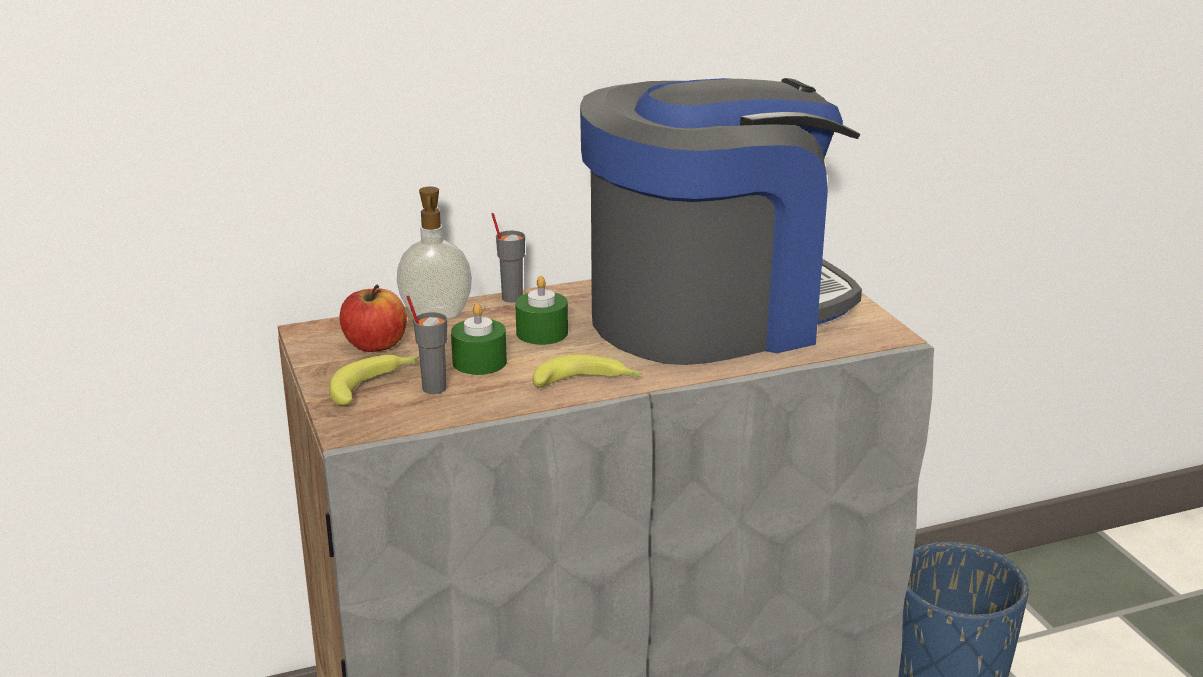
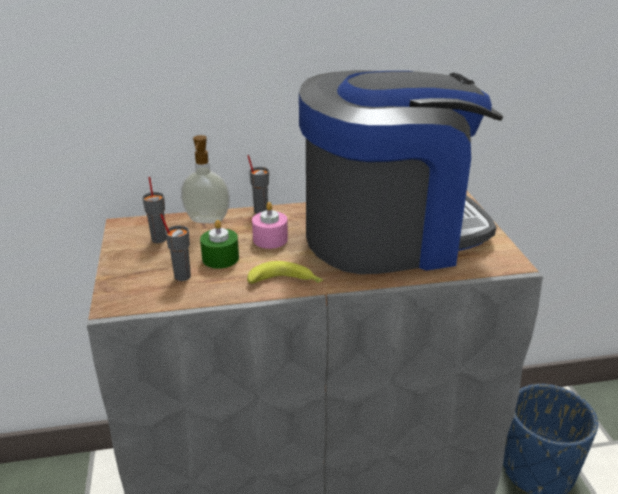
camera: 10 degrees right, 5 degrees up
banana [329,355,419,406] -> none
apple [340,284,407,352] -> grey cup [142,177,166,243]
green candle [515,276,568,345] -> pink candle [252,202,288,249]

